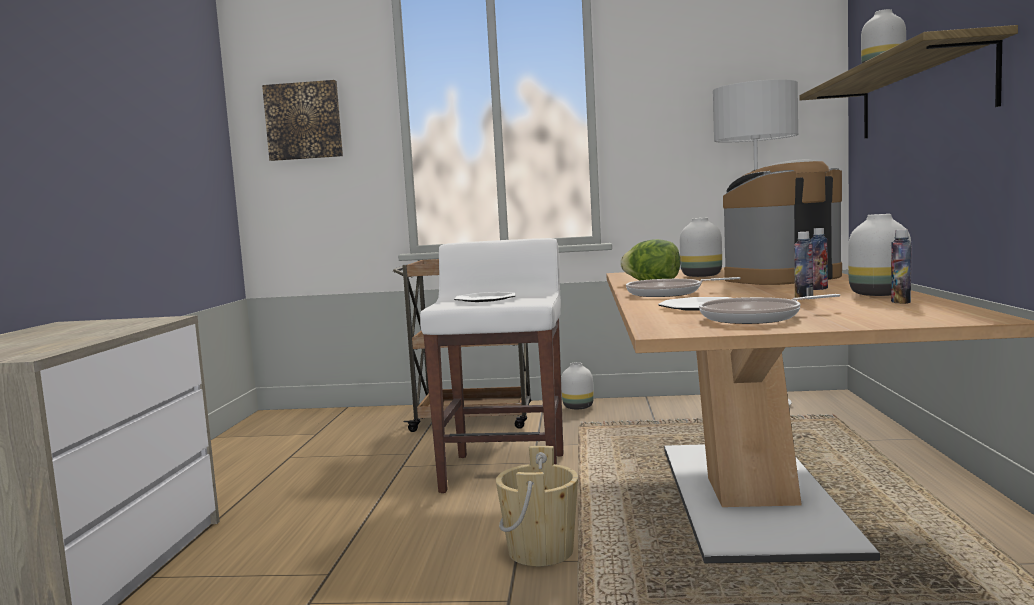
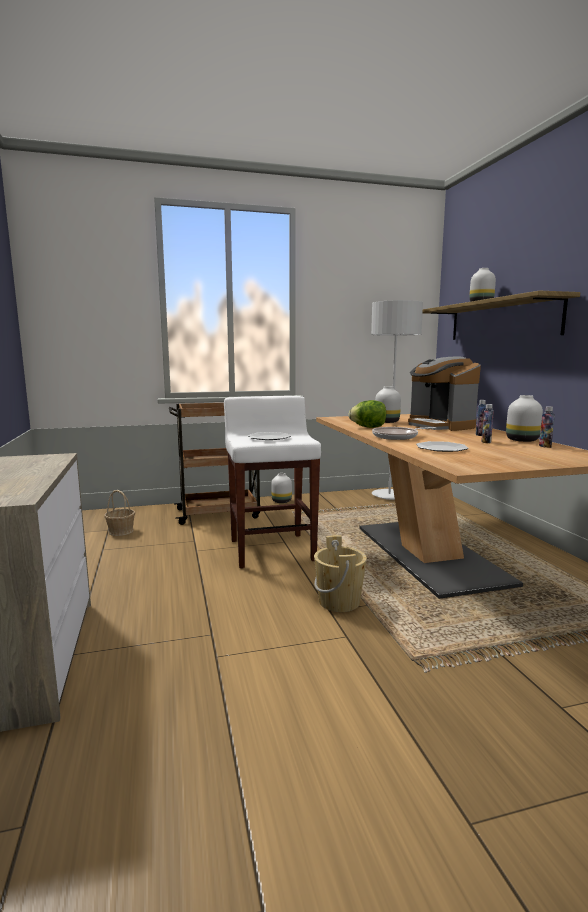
camera: 20 degrees left, 5 degrees up
picture [262,80,343,161] -> none
frying pan [699,294,840,324] -> none
coffee machine [723,159,842,285] -> coffee machine turned 75 degrees counterclockwise [408,357,481,431]
none -> basket [104,490,135,536]

